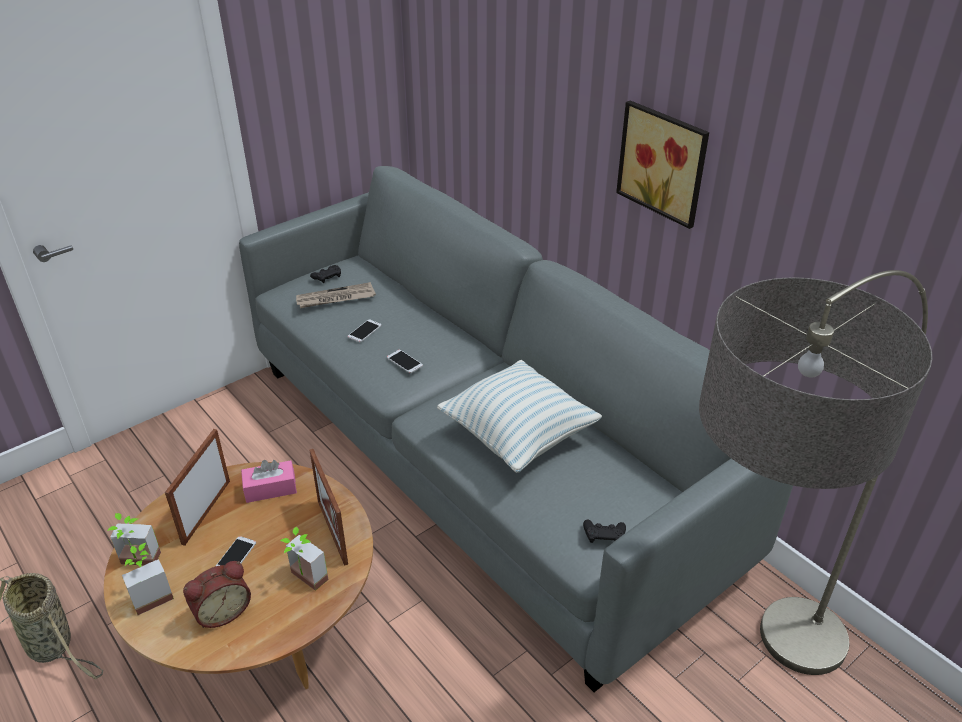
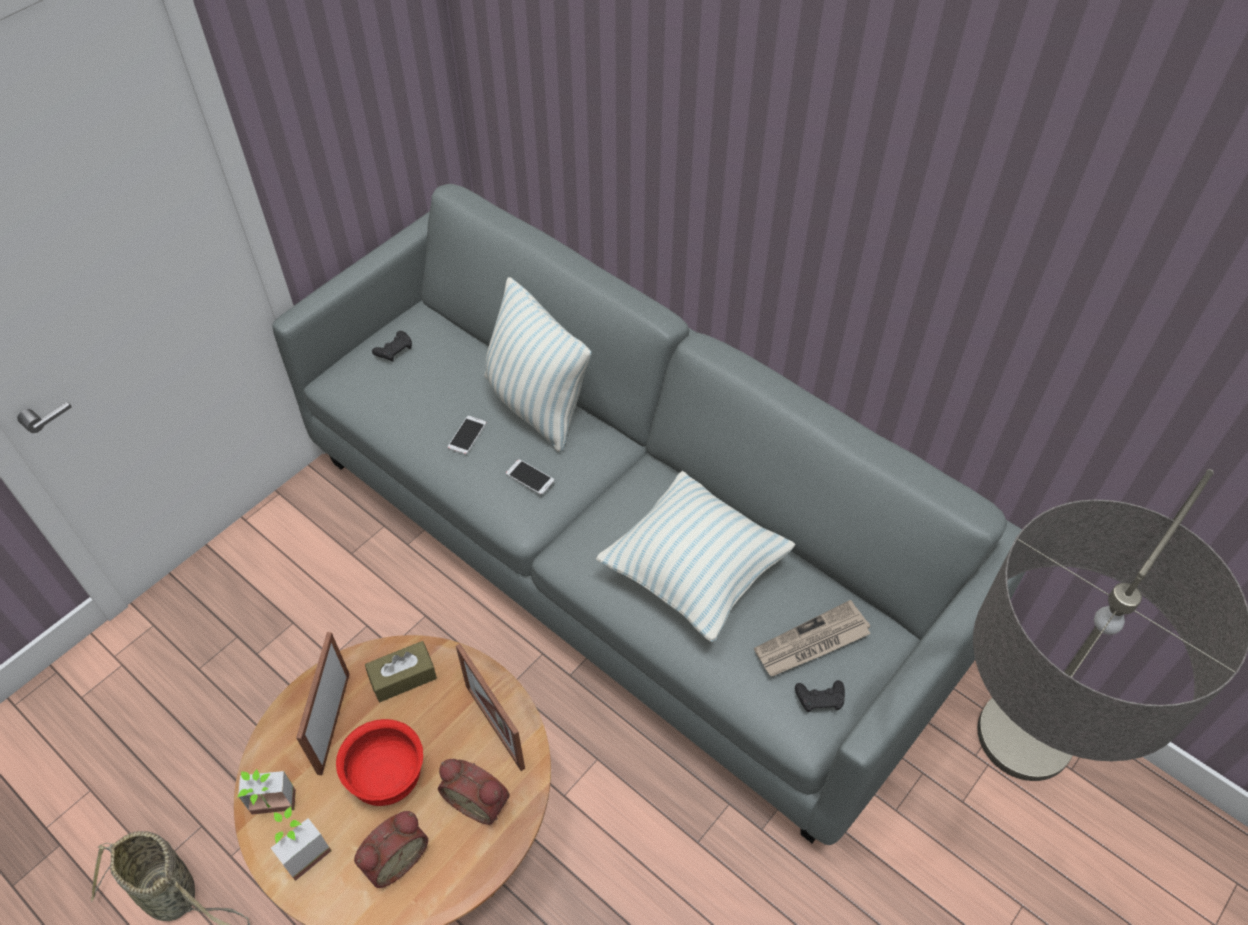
camera: 10 degrees left, 15 degrees up
phone [216,536,256,566] -> red bowl [336,719,423,806]
pink tissue box [241,460,297,503] -> brown tissue box [365,641,437,702]
potted plant [280,527,329,591] -> alarm clock [438,759,510,825]
newspaper [296,282,376,308] -> newspaper moved to [754,600,871,677]
picture [616,100,709,229] -> none
none -> pillow [484,277,591,452]

